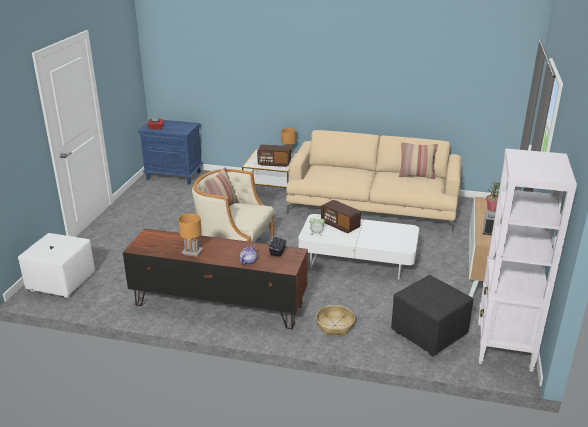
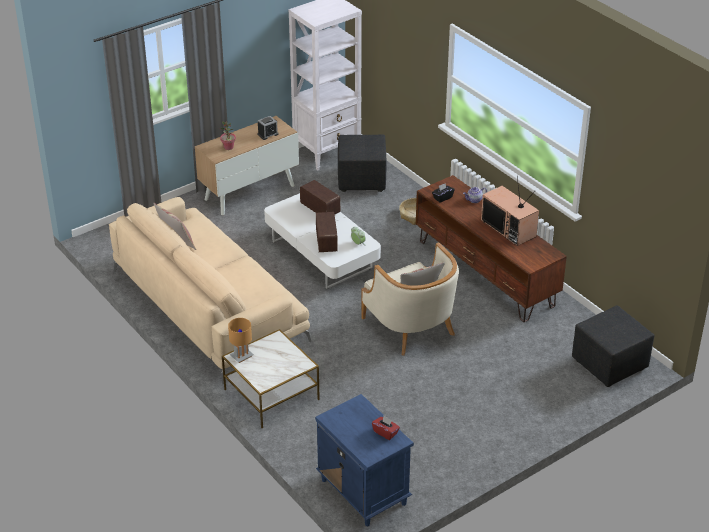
camera: 140 degrees left, 10 degrees up
white ottoman [18,233,95,298] -> black ottoman [572,305,654,387]
brown table lamp [178,213,203,257] -> television [481,176,539,246]
radio [257,145,291,167] -> radio moved to [300,180,340,214]

